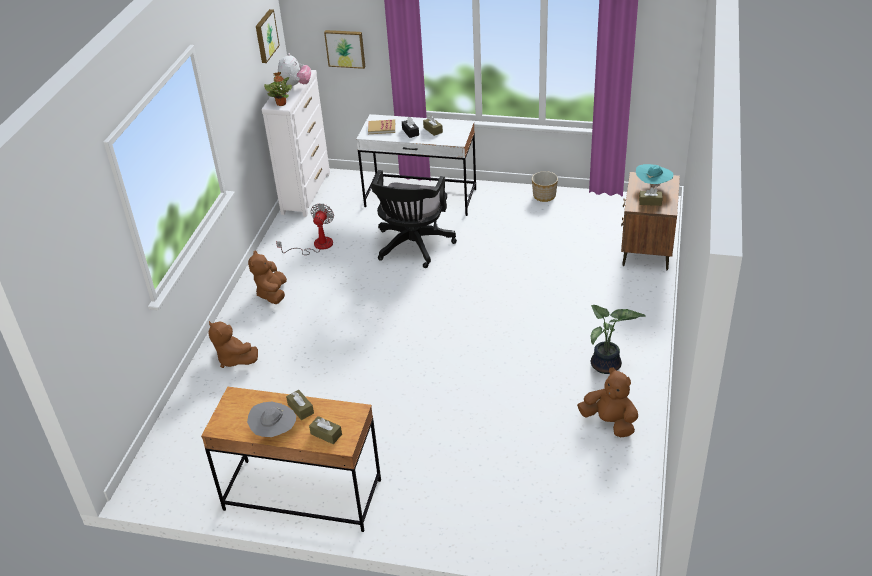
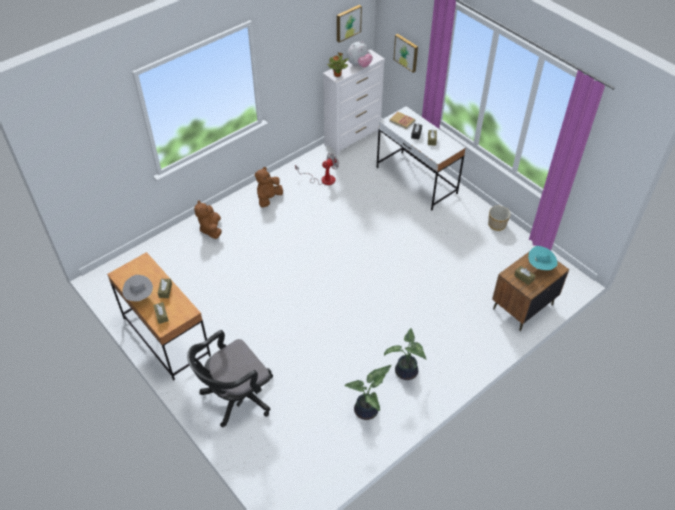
camera: 35 degrees right, 10 degrees up
black office chair [371,170,457,268] -> black office chair moved to [187,330,273,427]
brown plush toy [577,367,638,437] -> potted plant [344,365,392,420]

